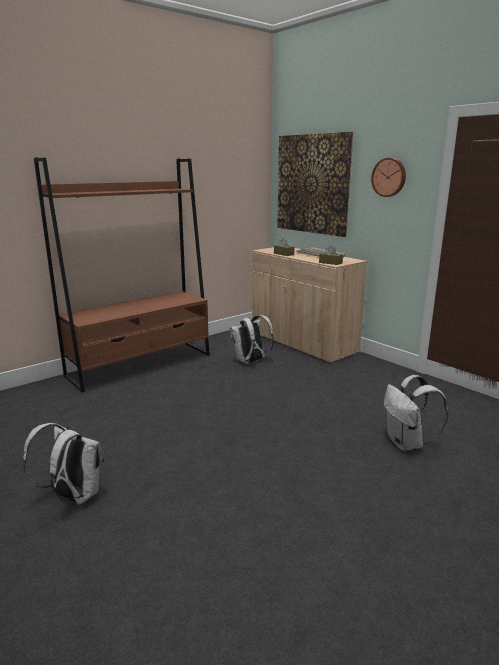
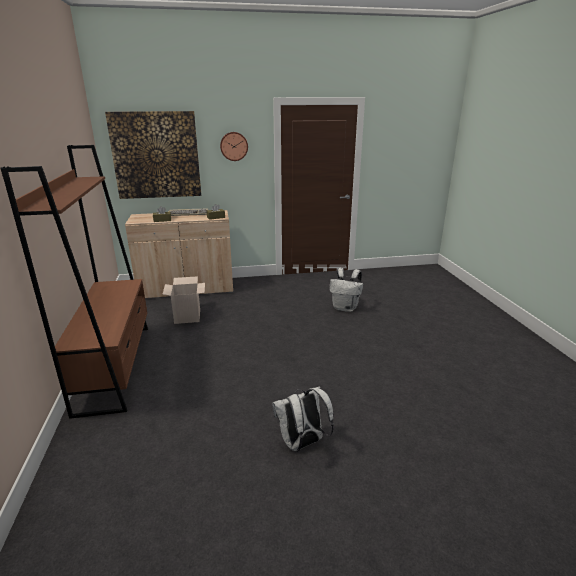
camera: 60 degrees left, 5 degrees up
white backpack [229,315,274,364] -> cardboard box [162,276,205,324]

